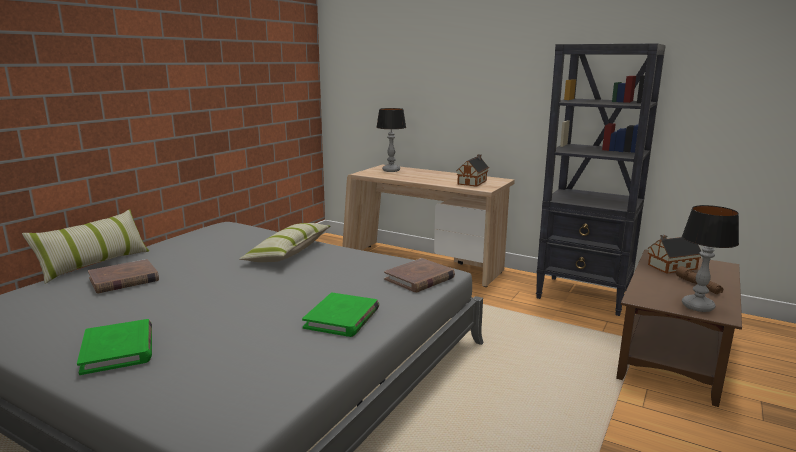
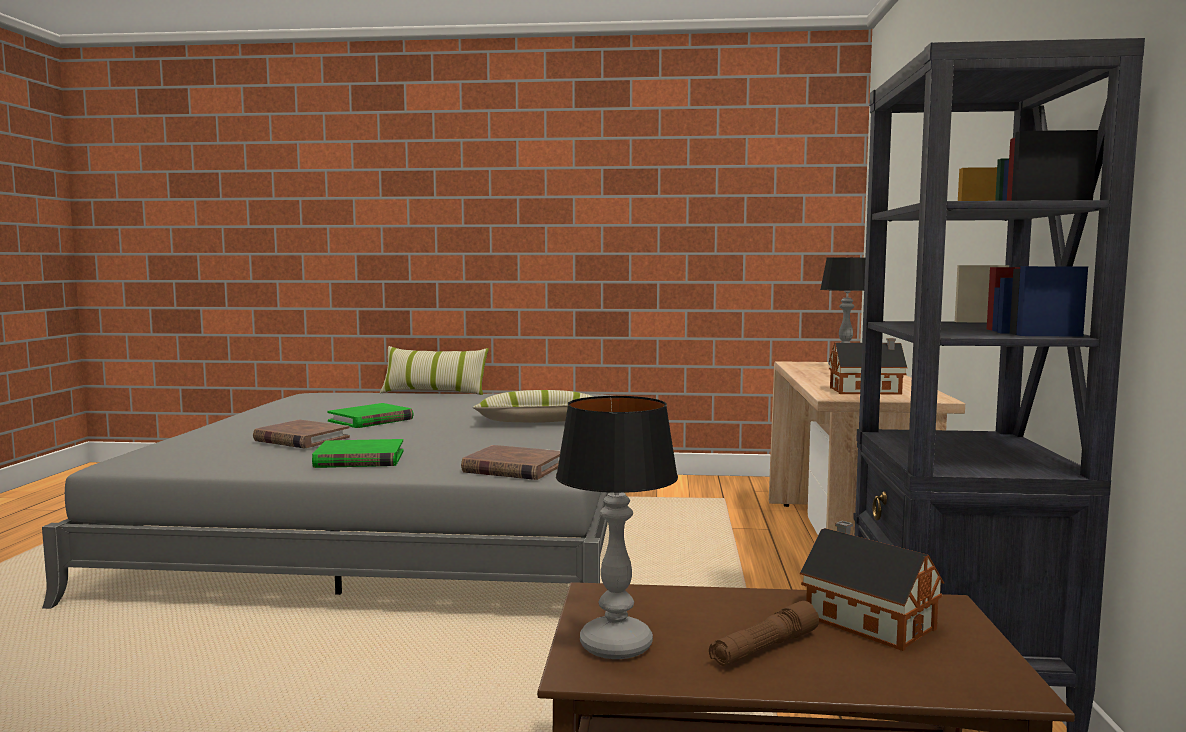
camera: 65 degrees right, 10 degrees down
green book [77,319,152,375] -> green book moved to [327,403,413,428]
brown book [88,259,159,293] -> brown book moved to [253,420,350,448]

